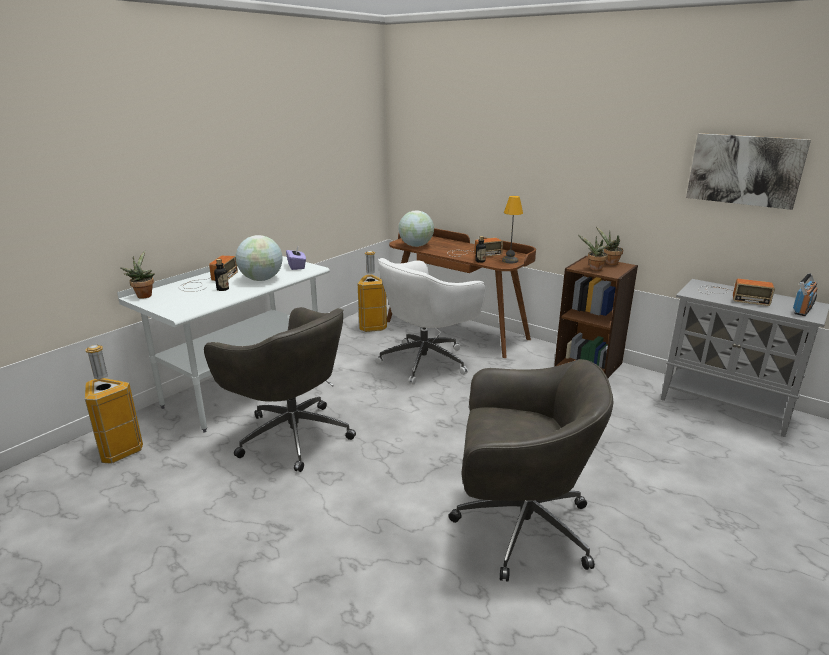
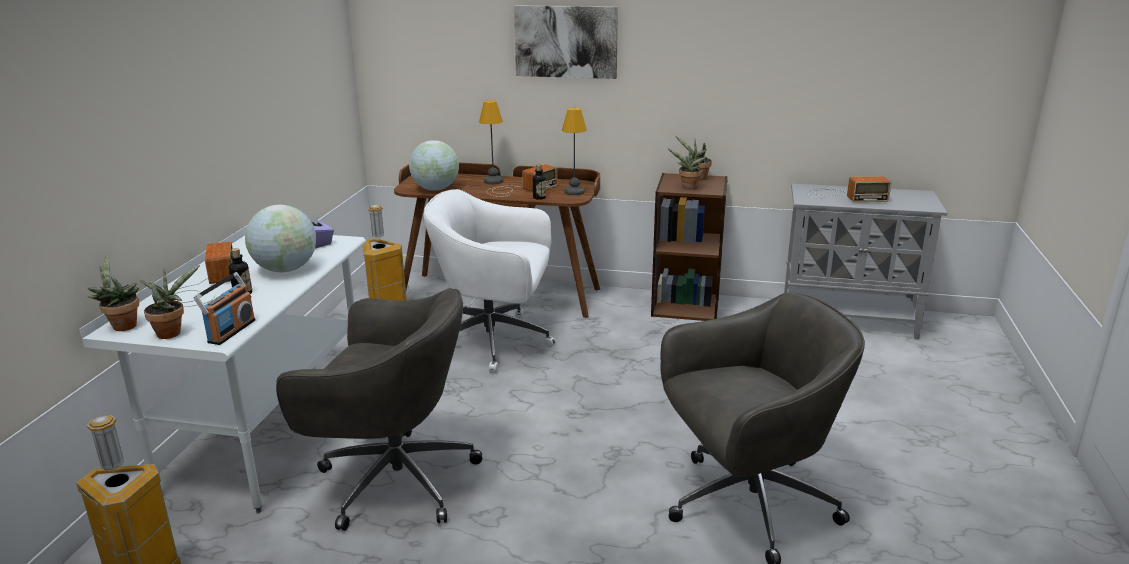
camera: 25 degrees left, 0 degrees up
white office chair [375,258,486,385] -> white office chair turned 75 degrees clockwise [423,189,556,373]
picture [686,133,811,210] -> picture moved to [514,5,618,79]
radio [793,273,818,316] -> radio moved to [194,272,255,345]
none -> potted plant [140,265,200,339]
none -> table lamp [479,100,503,184]

